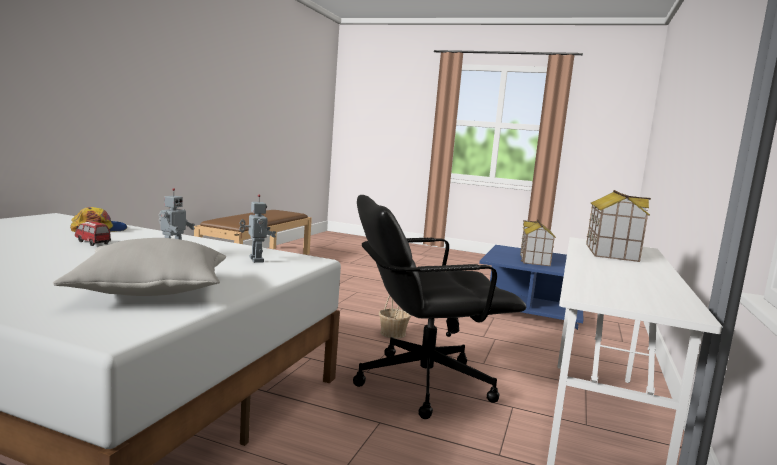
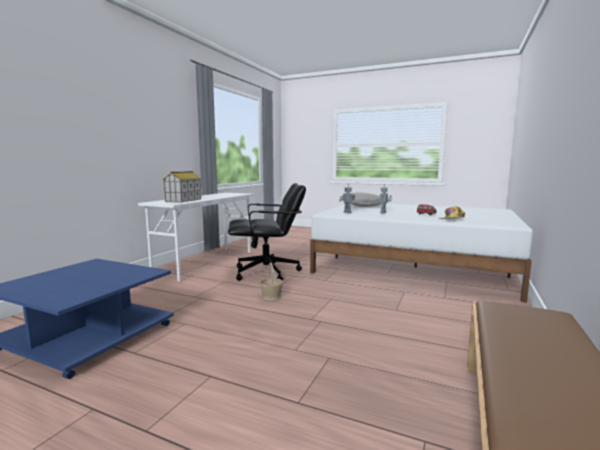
camera: 175 degrees left, 0 degrees up
toy house [520,219,556,266] -> none

